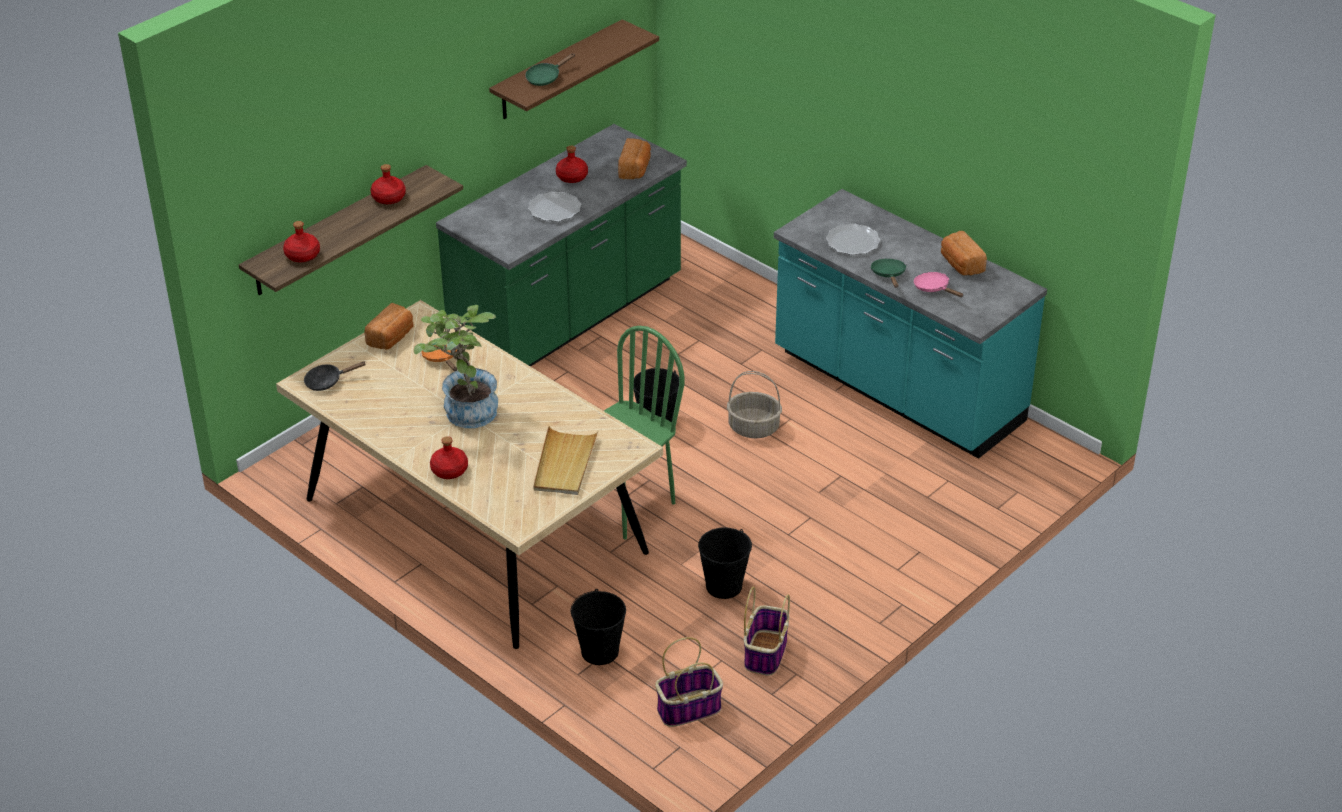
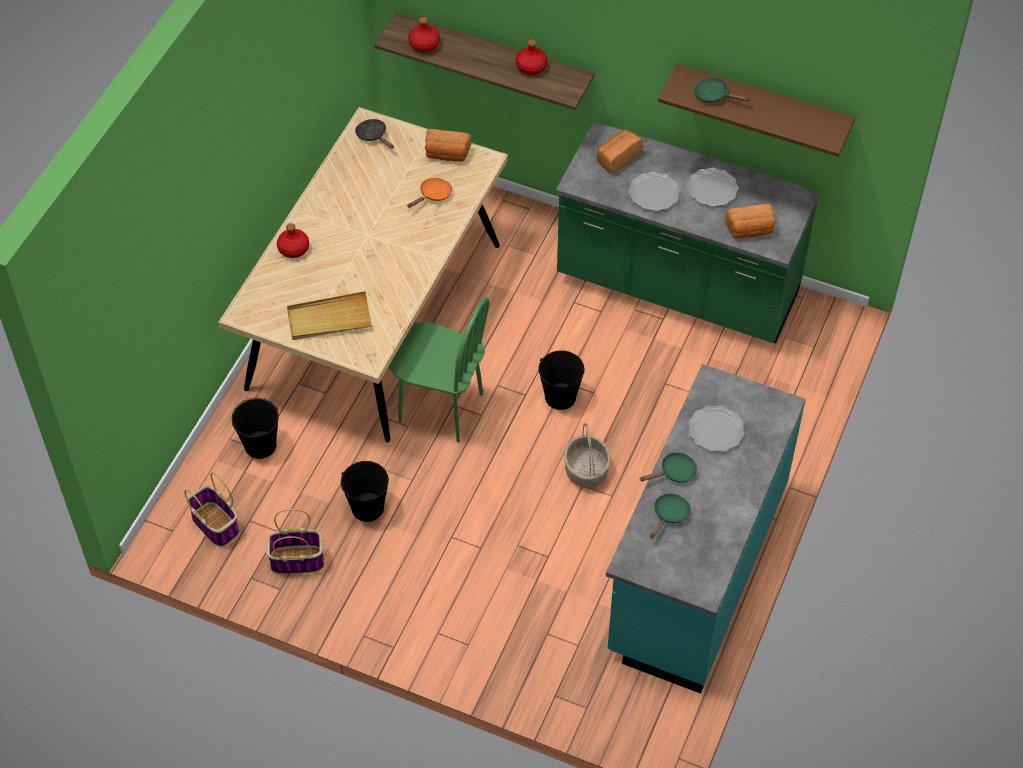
camera: 70 degrees right, 15 degrees up
potted plant [414,305,498,428] -> none
red bottle [556,146,588,183] -> plate [687,168,739,207]
pink frying pan [914,272,964,297] -> green frying pan [650,494,691,538]
bread [941,231,987,275] -> bread moved to [596,130,643,174]

